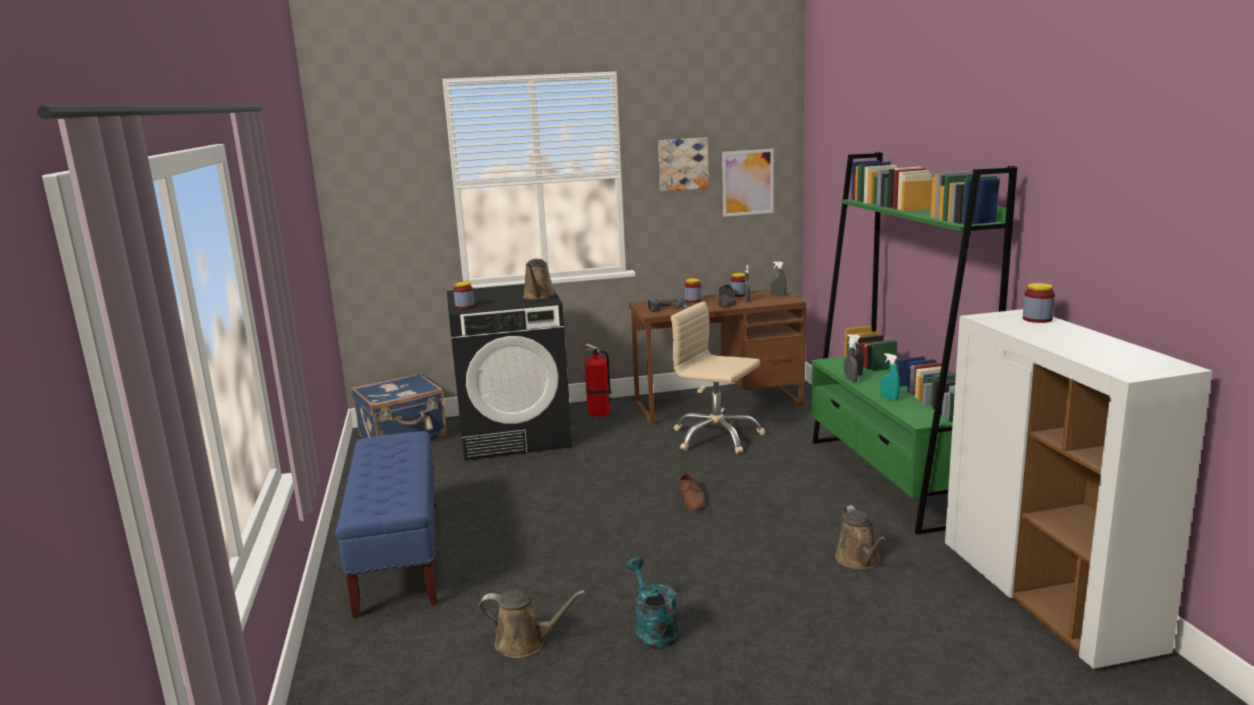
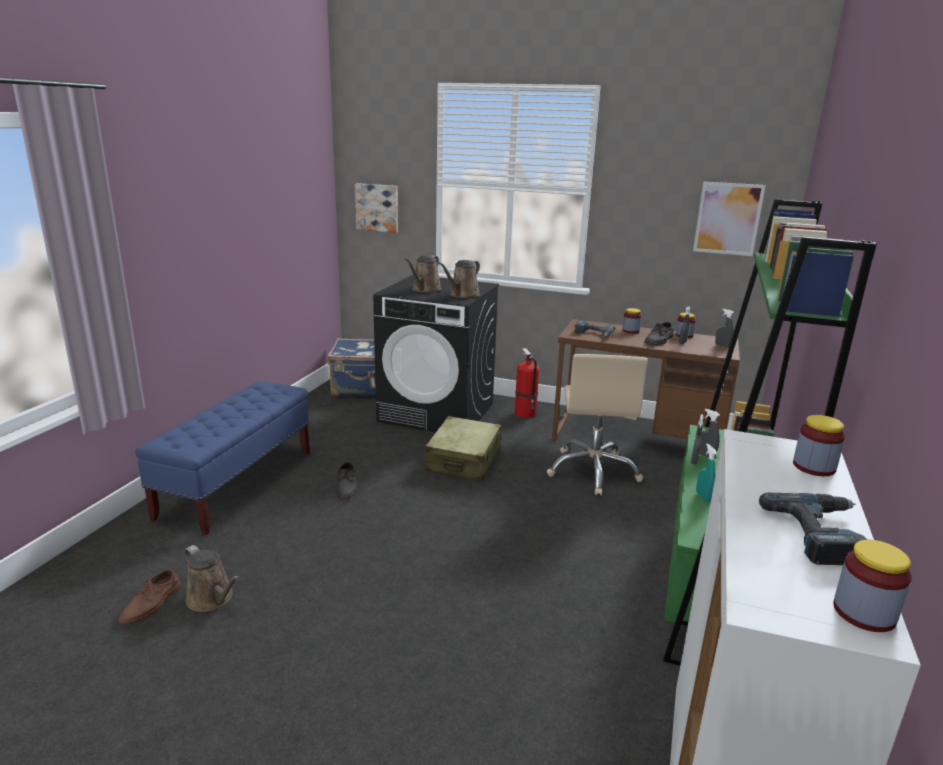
camera: 30 degrees right, 5 degrees up
jar [454,282,475,309] -> jar moved to [833,540,912,632]
turquoise watering can [627,557,678,649] -> none
picture [658,137,709,191] -> picture moved to [355,183,398,233]
beige office chair [671,301,765,454] -> beige office chair turned 150 degrees counterclockwise [547,354,648,495]
brown shoe [679,473,705,510] -> brown shoe moved to [118,569,181,625]
brown watering can [835,505,886,569] -> brown watering can moved to [405,255,442,293]
none -> grey shoe [337,462,357,499]
none -> beige suitcase [425,416,501,481]
none -> power drill [759,493,867,565]

